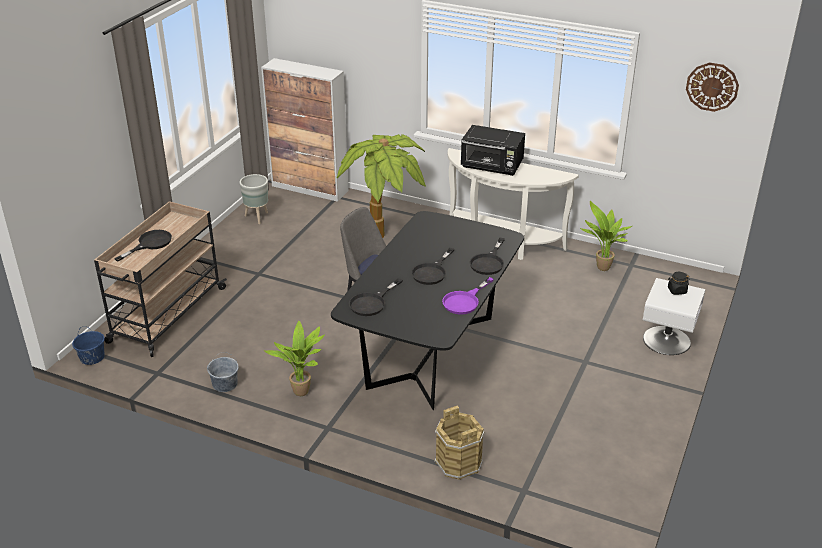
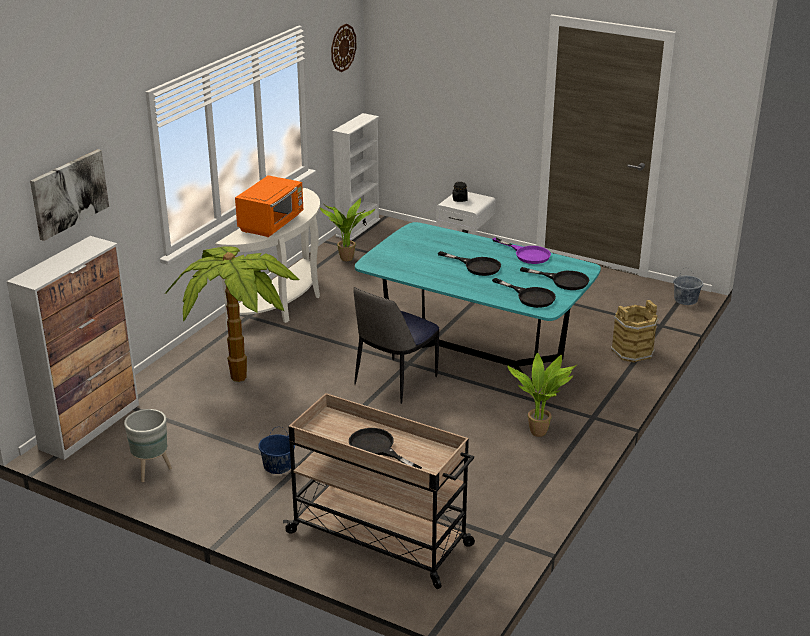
camera: 85 degrees left, 5 degrees down
blue bucket [72,326,105,365] -> blue bucket moved to [258,427,295,474]
grey bucket [207,352,239,392] -> grey bucket moved to [673,268,703,305]
black dining table [331,211,524,410] -> turquoise dining table [355,222,601,388]
black microwave [461,125,525,176] -> orange microwave [235,175,303,237]
black frying pan [470,238,505,275] -> black frying pan moved to [520,267,589,290]
none -> picture [30,149,109,241]
none -> white bookcase [332,113,380,240]

